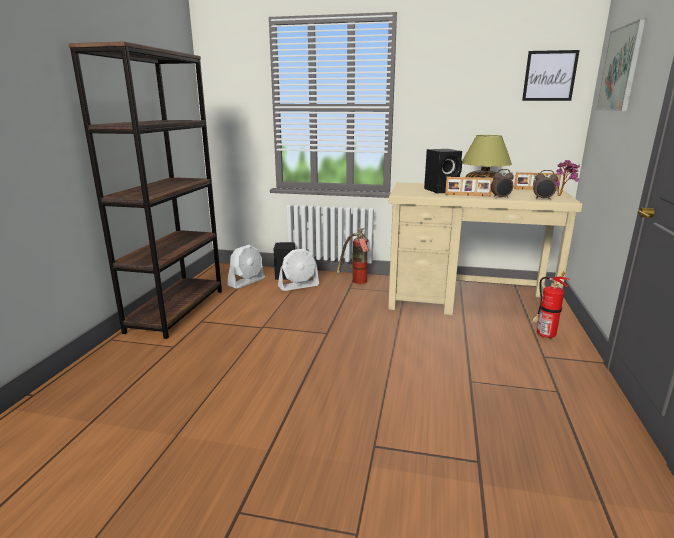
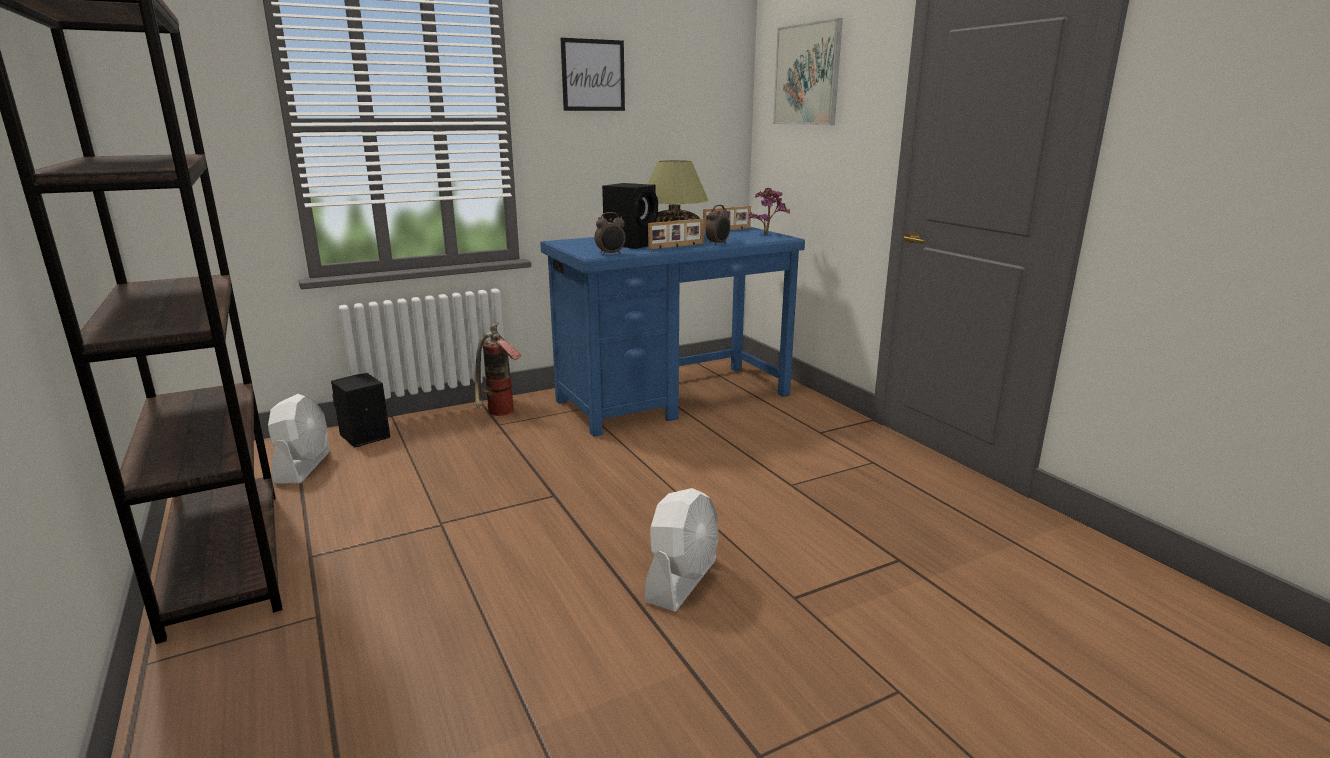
camera: 40 degrees left, 0 degrees up
white fan [278,249,319,291] -> white fan moved to [644,488,719,612]
beige desk [388,182,582,315] -> blue desk [541,227,805,437]
picture [522,50,580,101] -> picture moved to [561,38,625,111]
fire extinguisher [532,271,569,339] -> none
alarm clock [533,170,558,200] -> alarm clock moved to [594,212,626,255]

